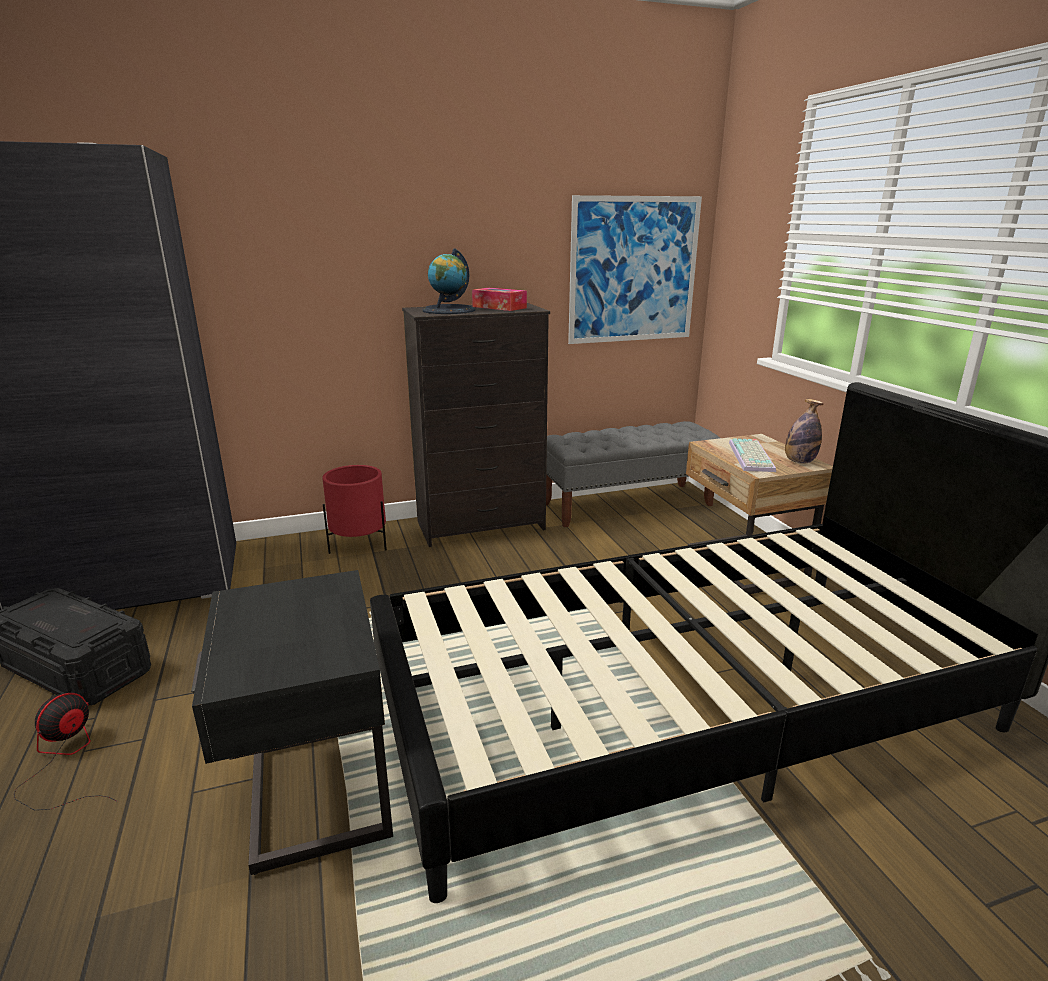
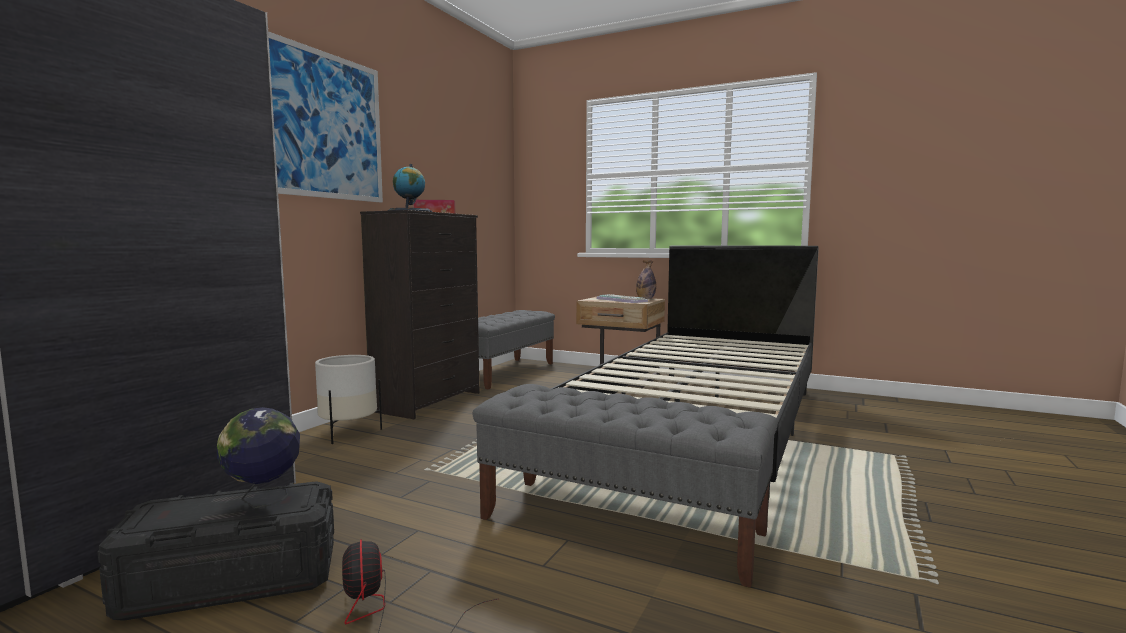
camera: 45 degrees left, 15 degrees down
black nightstand [191,570,393,875] -> grey bench [473,384,778,588]
red planter [322,465,387,554] -> white planter [315,355,382,444]
picture [568,195,702,344] -> picture moved to [268,31,383,203]
none -> globe [217,407,300,509]

